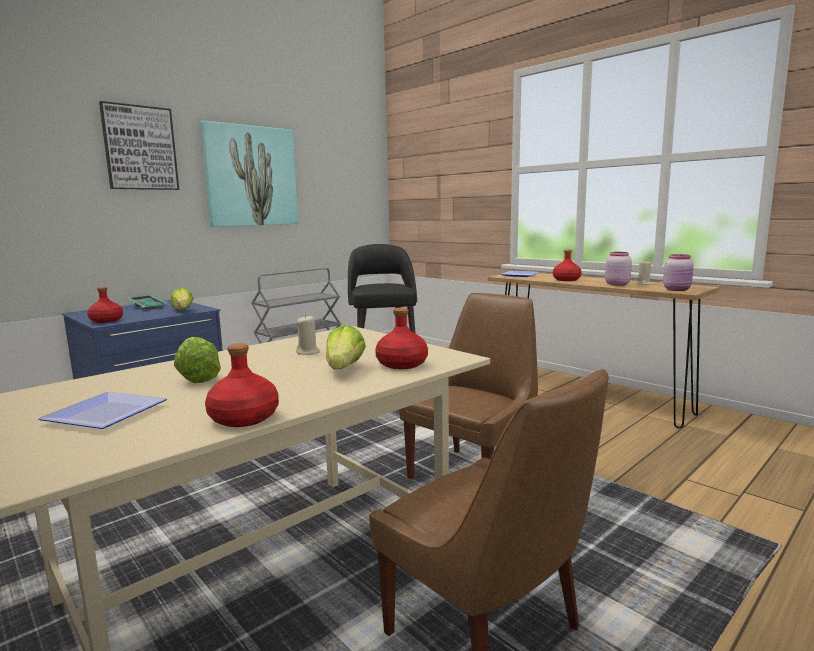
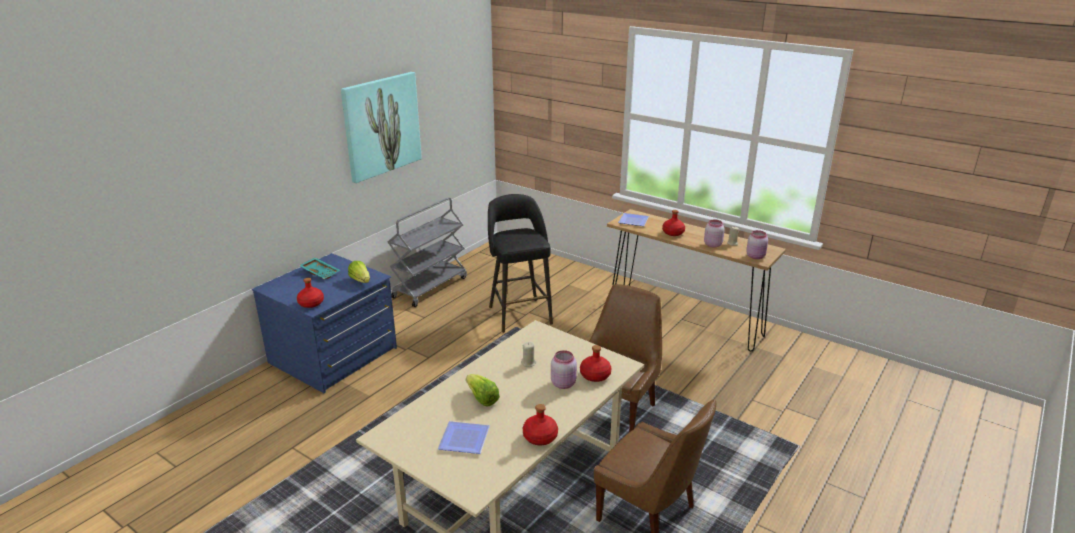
camera: 10 degrees left, 15 degrees up
picture [99,101,179,190] -> none
lettuce [326,325,366,370] -> pink jar [551,350,577,389]

